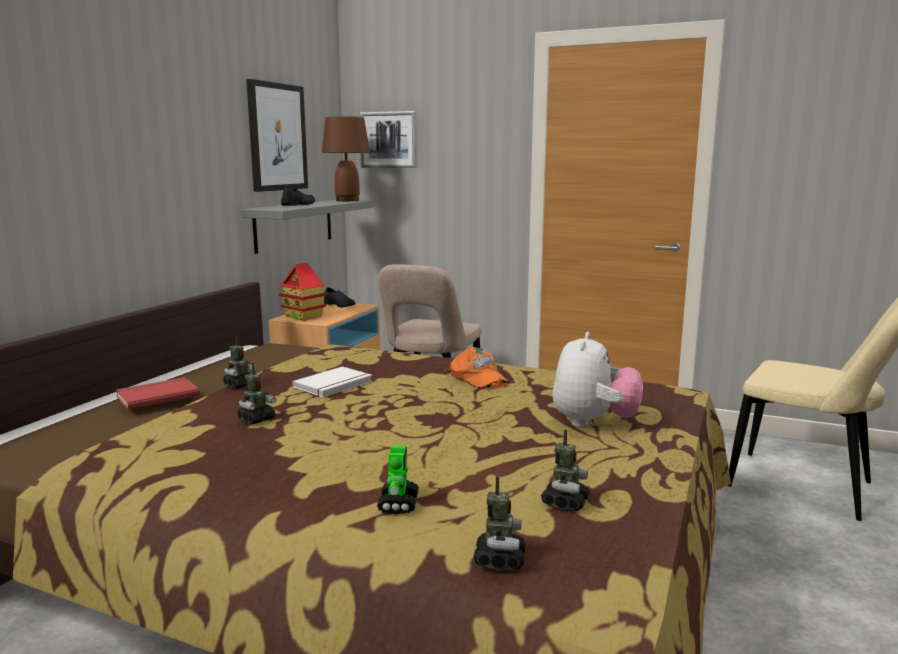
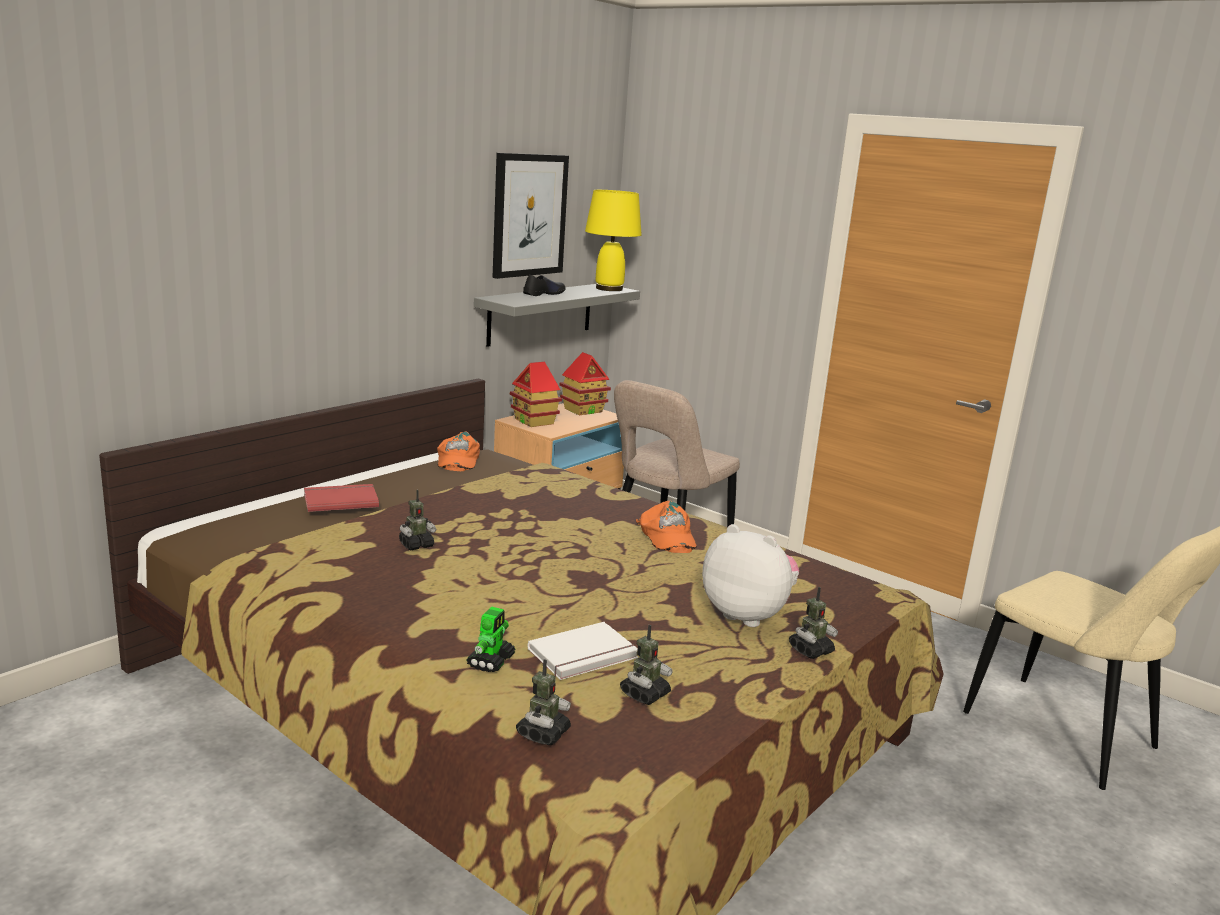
camera: 15 degrees right, 5 degrees up
toy robot [223,335,257,389] -> toy robot moved to [789,587,838,659]
white book [293,366,372,397] -> white book moved to [528,622,638,680]
brown table lamp [322,116,370,201] -> yellow table lamp [585,190,642,291]
black shoe [324,287,356,308] -> toy house [559,352,611,415]
picture [359,111,418,168] -> none
plush toy [552,332,643,428] -> plush toy turned 90 degrees counterclockwise [702,524,799,627]
none -> orange cap [437,431,480,471]

